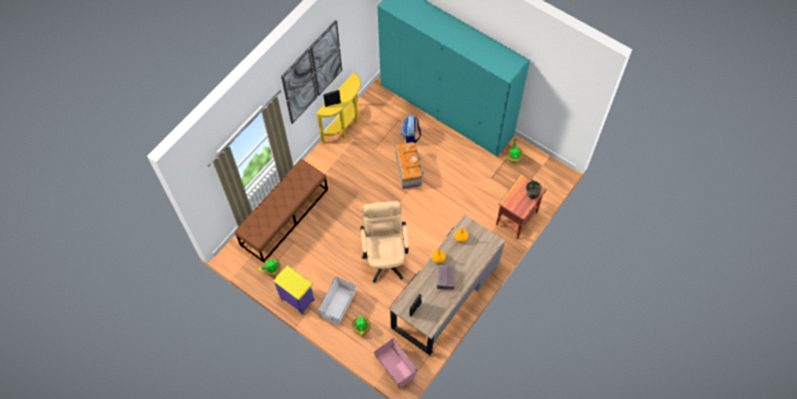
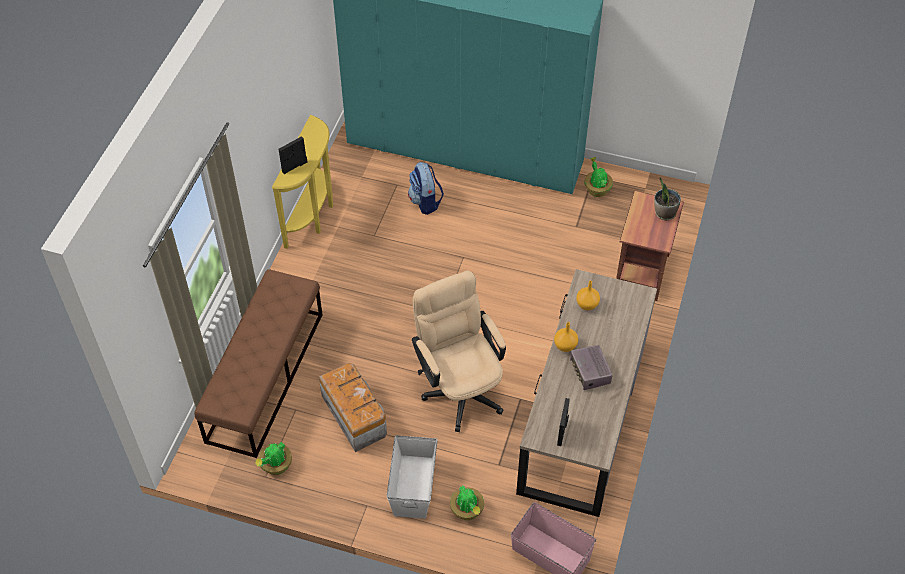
camera: 20 degrees left, 10 degrees down
nightstand [273,265,315,315] -> none
picture [281,20,342,124] -> none
storage box [395,142,424,189] -> storage box moved to [319,363,387,452]

